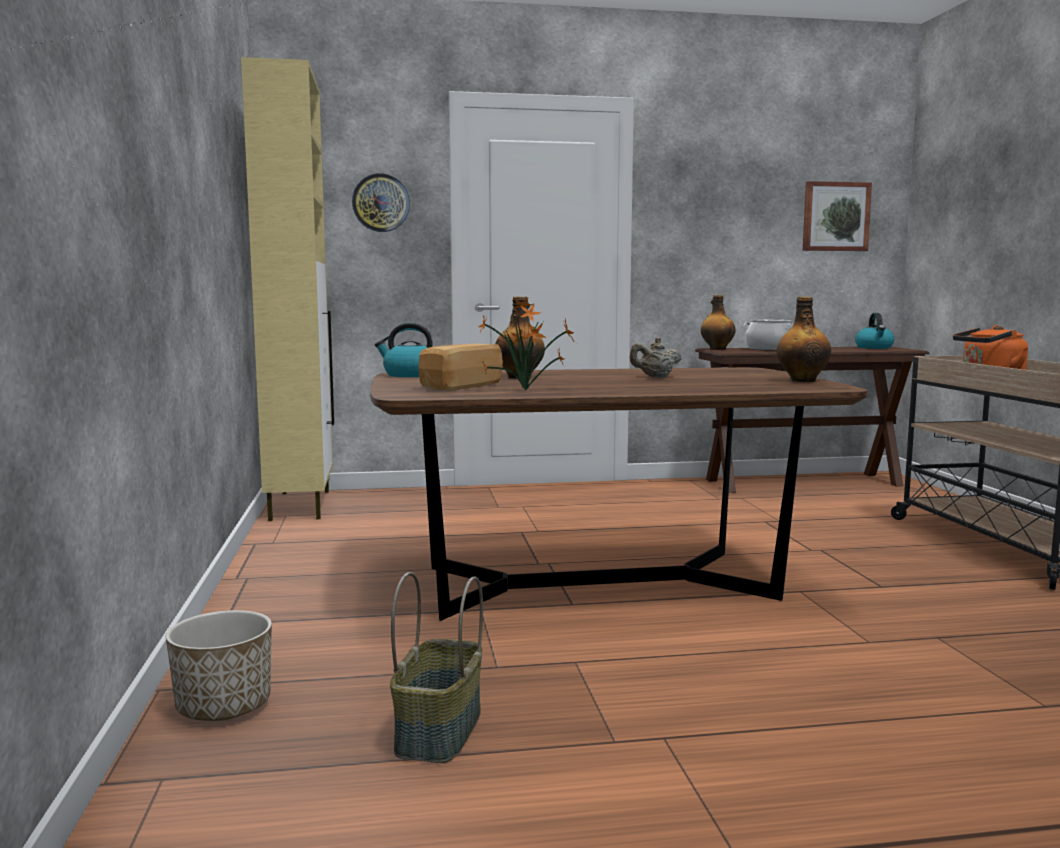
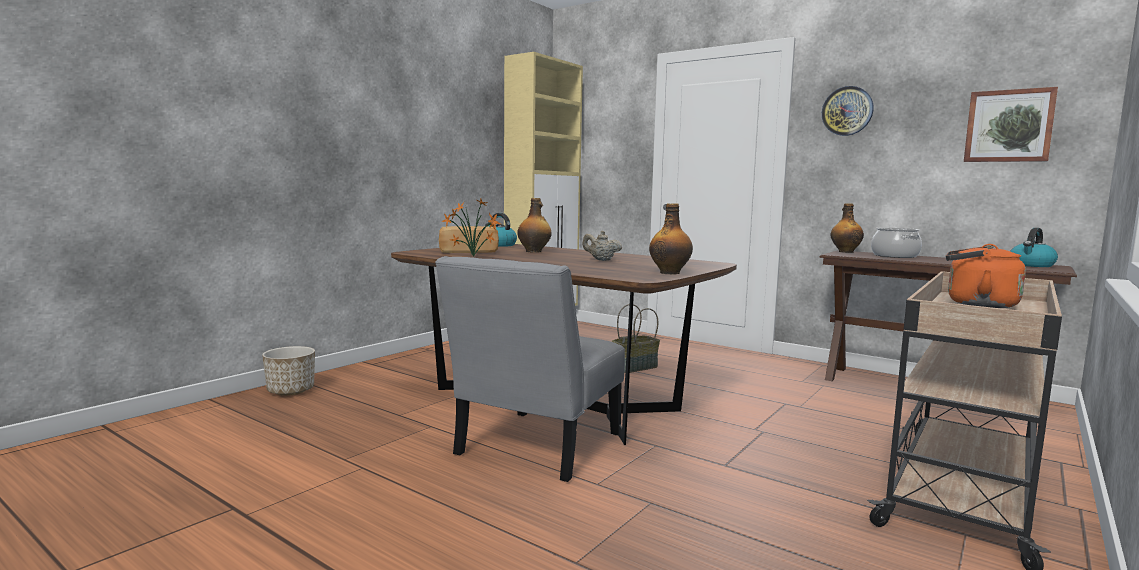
camera: 45 degrees right, 0 degrees up
wall clock [352,173,410,232] -> wall clock moved to [822,86,874,136]
basket [390,572,483,763] -> basket moved to [611,304,660,373]
none -> grey chair [435,256,625,482]

